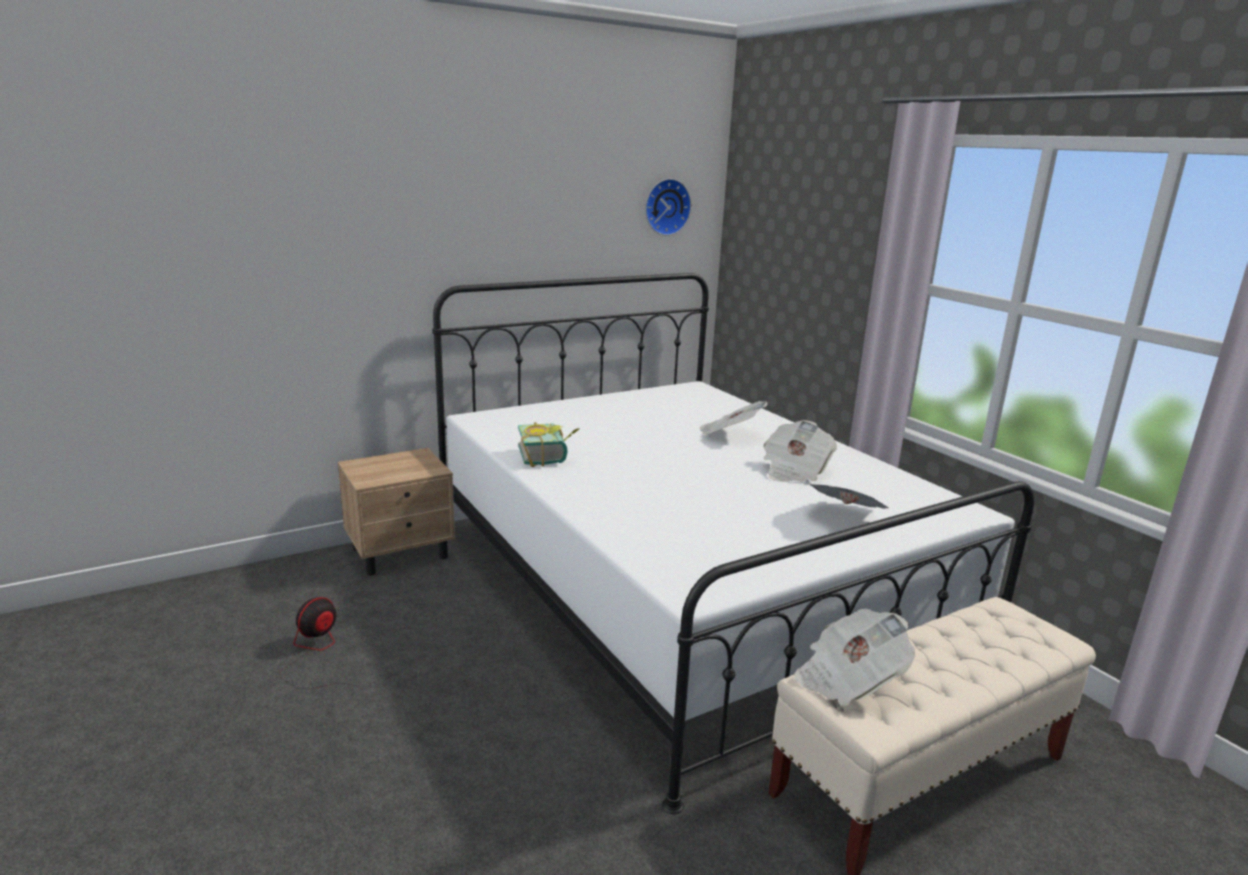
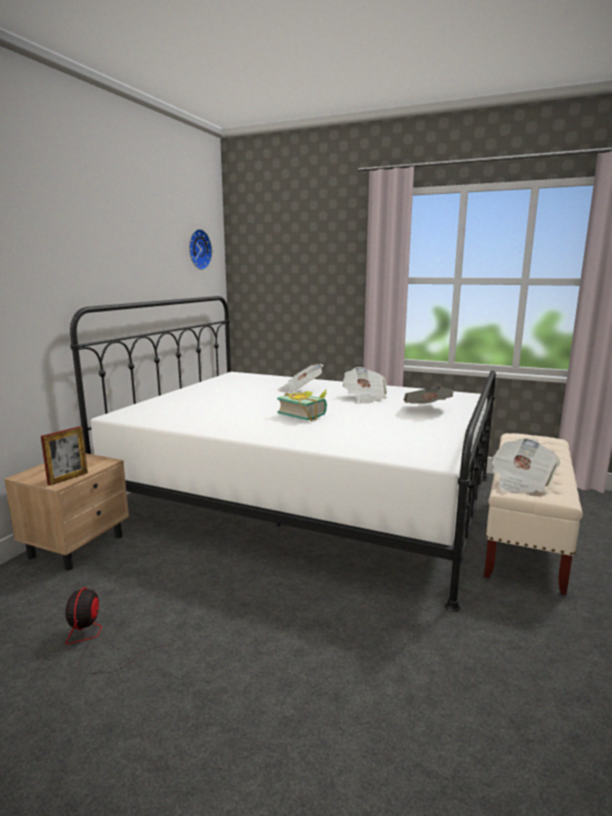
camera: 35 degrees left, 5 degrees down
book [518,422,579,467] -> book moved to [277,390,327,421]
none -> picture frame [41,426,88,486]

